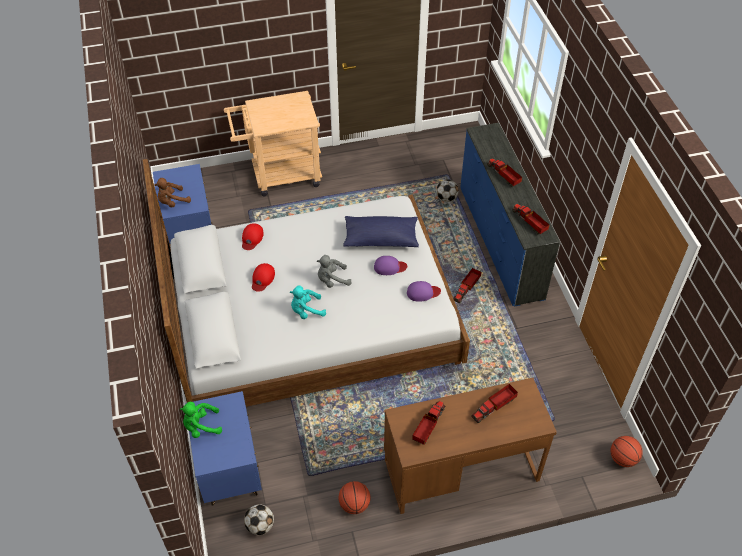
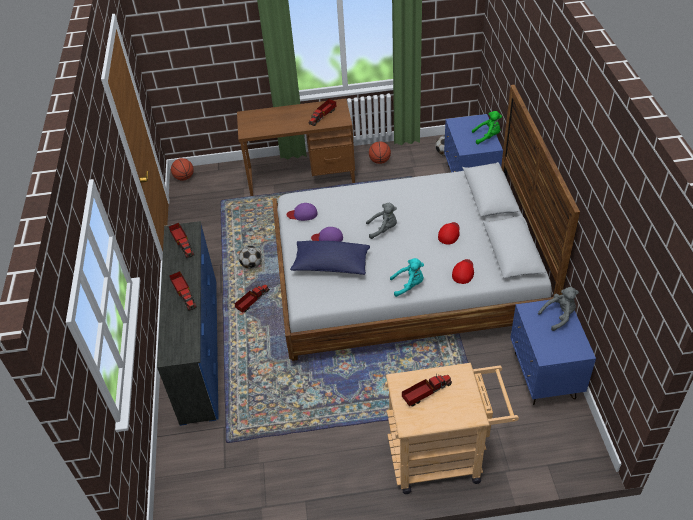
camera: 170 degrees left, 5 degrees down
brown plush toy [155,178,191,208] -> grey plush toy [538,287,579,331]
turquoise plush toy [290,286,326,319] -> turquoise plush toy moved to [390,258,424,297]
football [436,179,459,202] -> football moved to [239,246,262,269]
toy truck [471,384,518,423] -> toy truck moved to [402,374,452,407]

